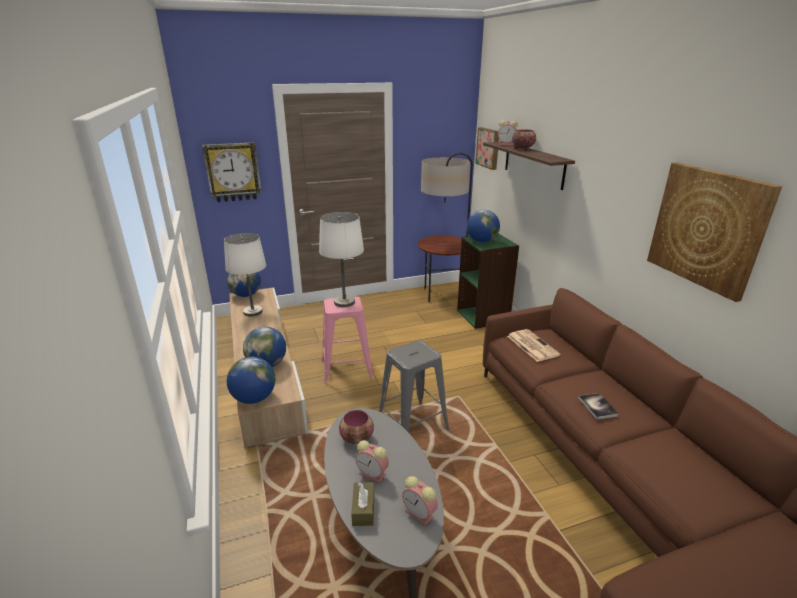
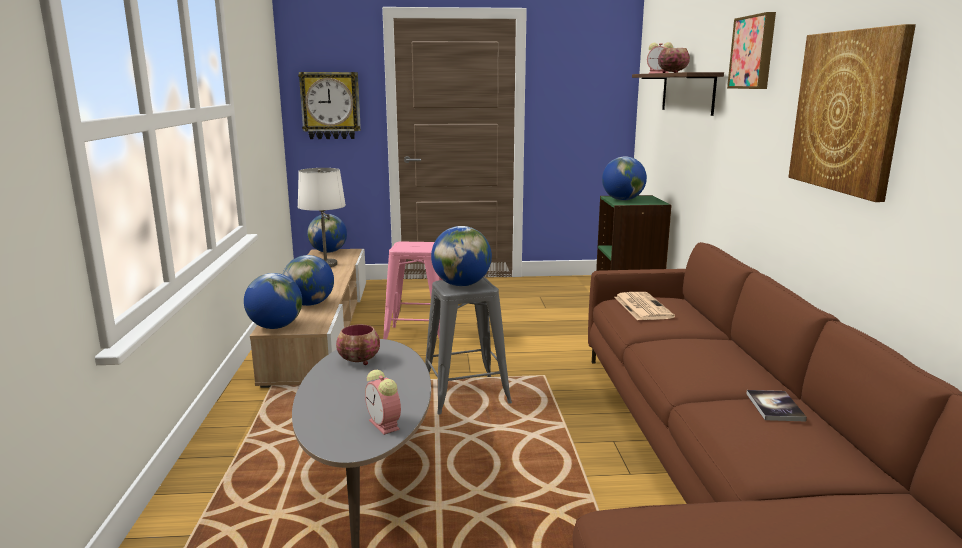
camera: 15 degrees right, 10 degrees down
white table lamp [319,212,364,307] -> none
brown tissue box [351,482,374,526] -> none
alarm clock [355,440,389,483] -> none
floor lamp [418,152,473,302] -> none
picture [475,127,499,170] -> picture moved to [727,12,776,89]
book [578,393,619,419] -> book moved to [746,390,807,422]
none -> globe [431,226,492,286]

